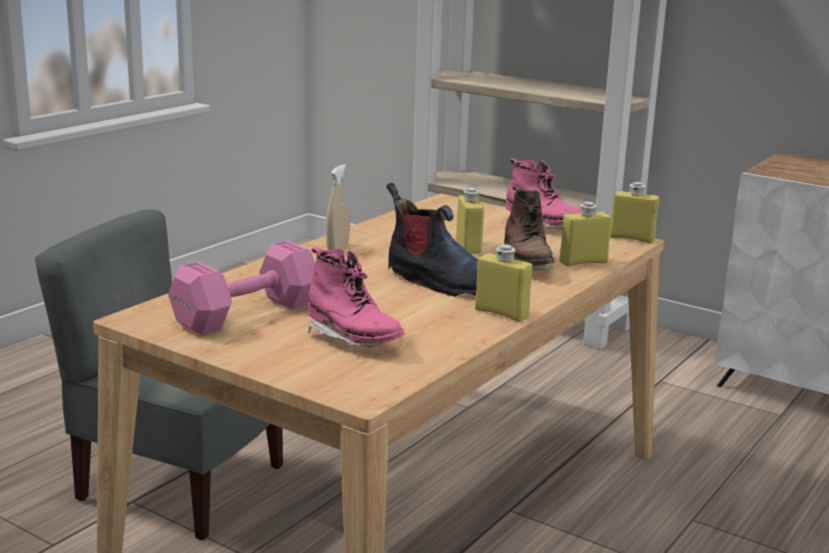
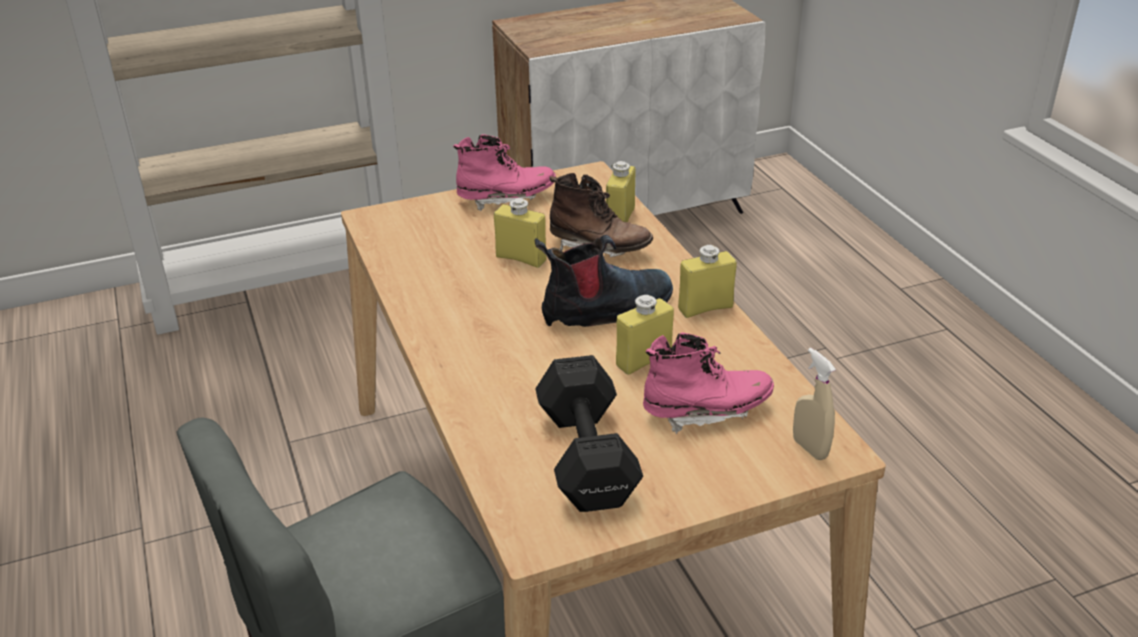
camera: 55 degrees left, 15 degrees up
pink dumbbell [168,241,315,335] -> black dumbbell [535,355,643,512]
beige spray bottle [326,164,350,250] -> beige spray bottle moved to [793,348,836,460]
yellow bottle [610,182,659,244] -> yellow bottle moved to [616,295,674,375]

